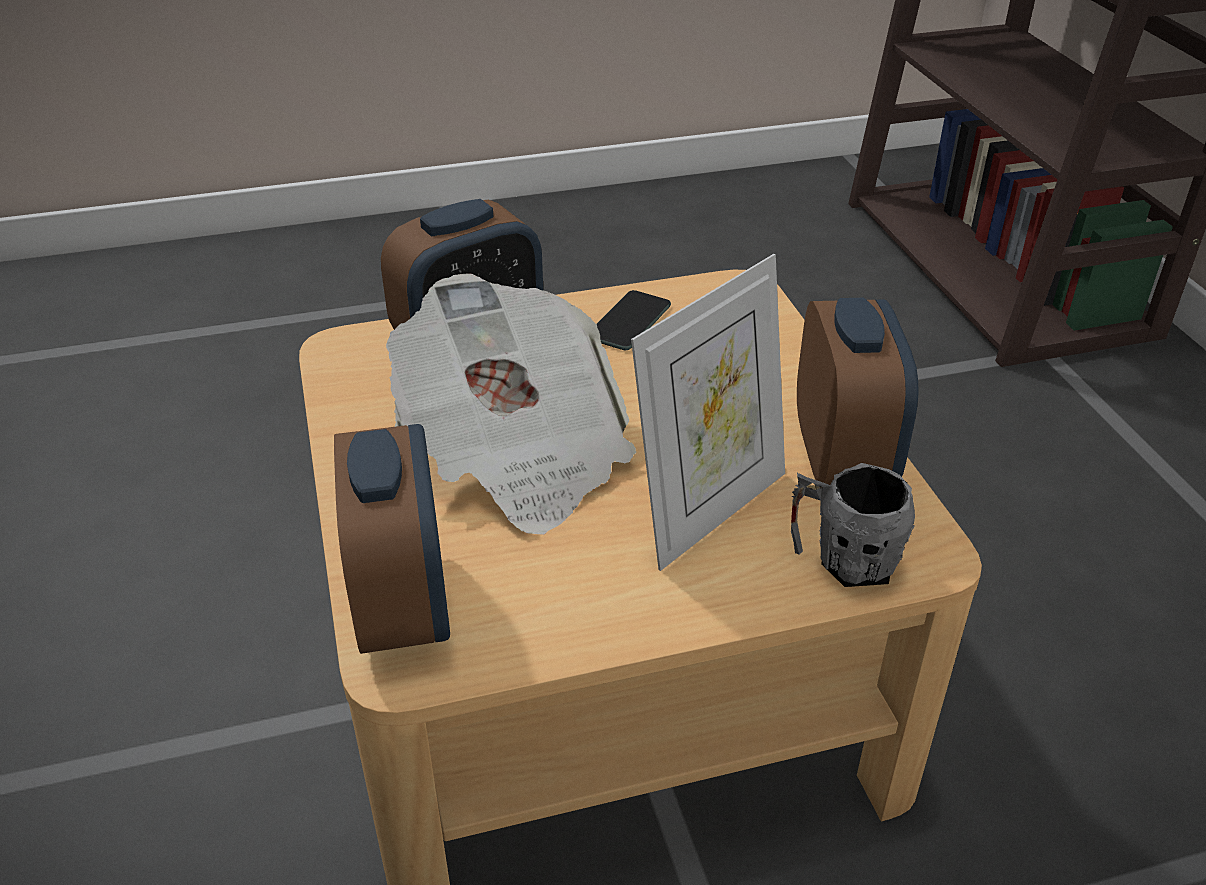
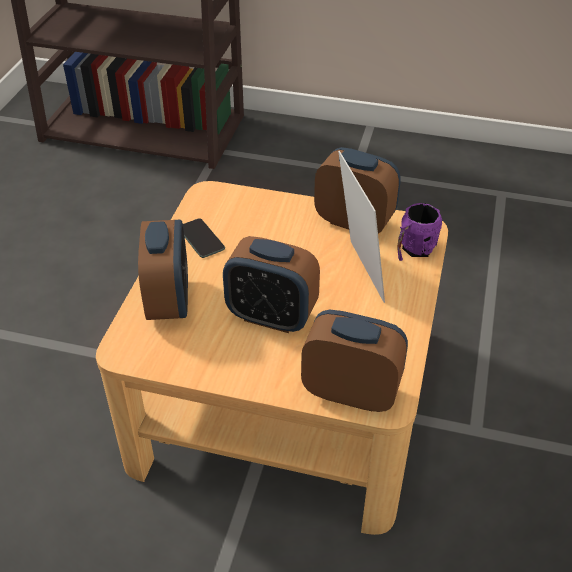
camera: 60 degrees left, 5 degrees up
newspaper [386,273,636,535] -> alarm clock [223,236,320,333]
grey mug [791,463,915,587] -> purple mug [397,203,442,261]

